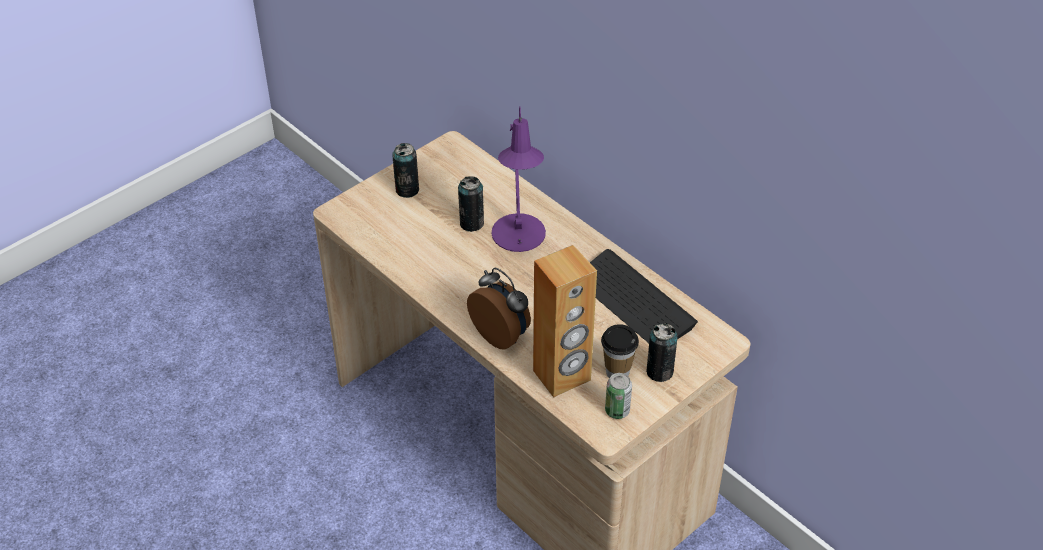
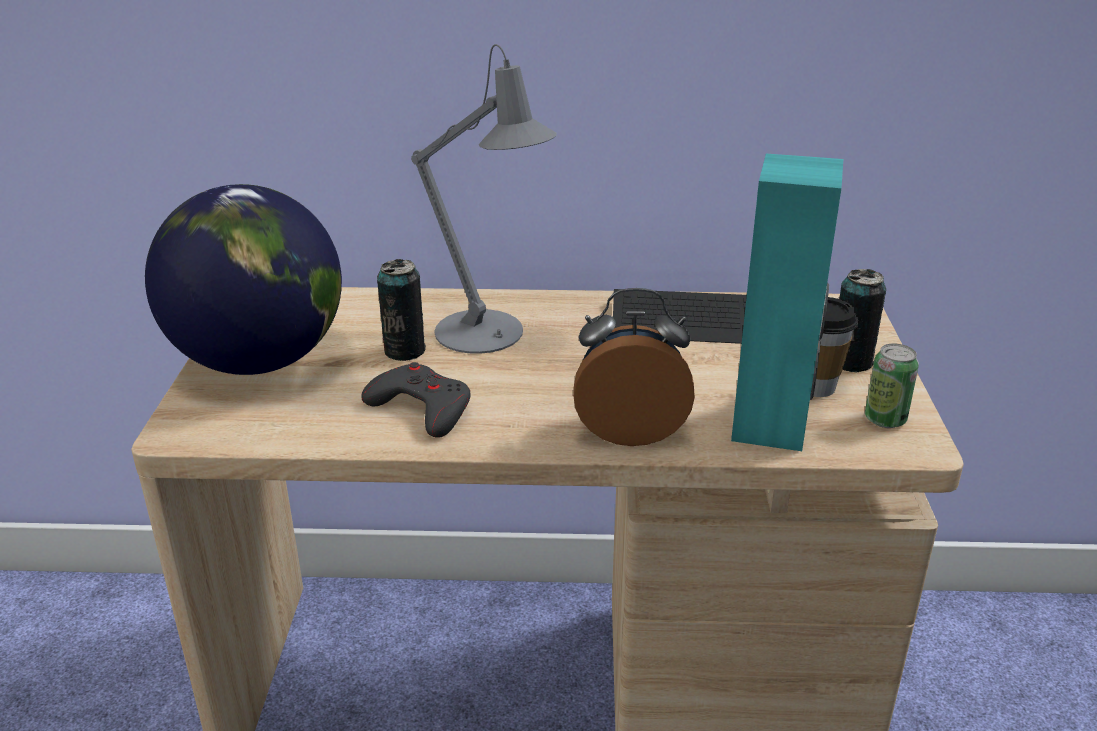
camera: 45 degrees left, 15 degrees down
can [392,143,419,198] -> globe [145,184,342,375]
purple table lamp [492,106,546,252] -> grey table lamp [411,44,557,354]
brown speaker [533,245,597,398] -> turquoise speaker [731,154,843,451]
none -> grey game controller [361,362,471,438]

